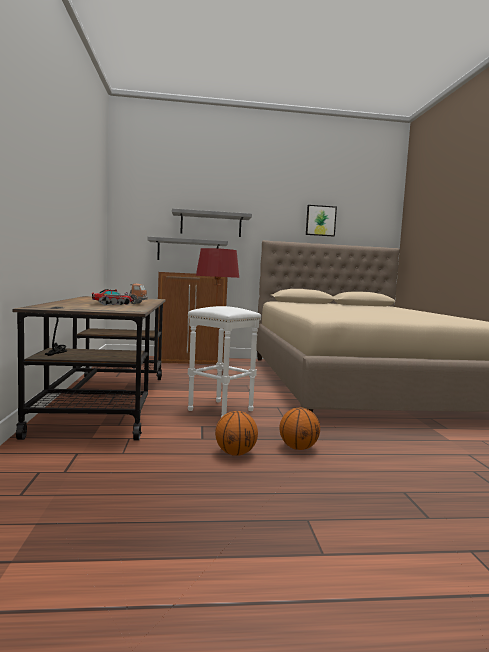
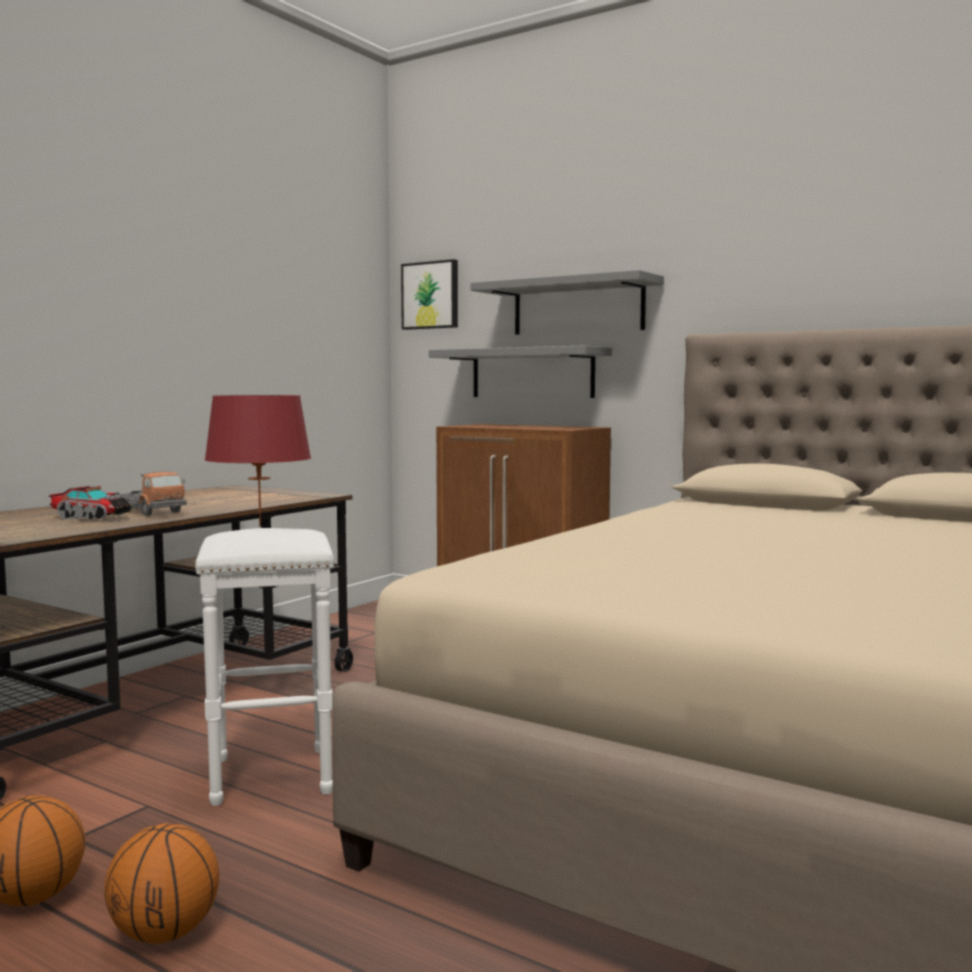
camera: 40 degrees right, 0 degrees up
picture [306,205,337,237] -> picture moved to [401,259,458,330]

